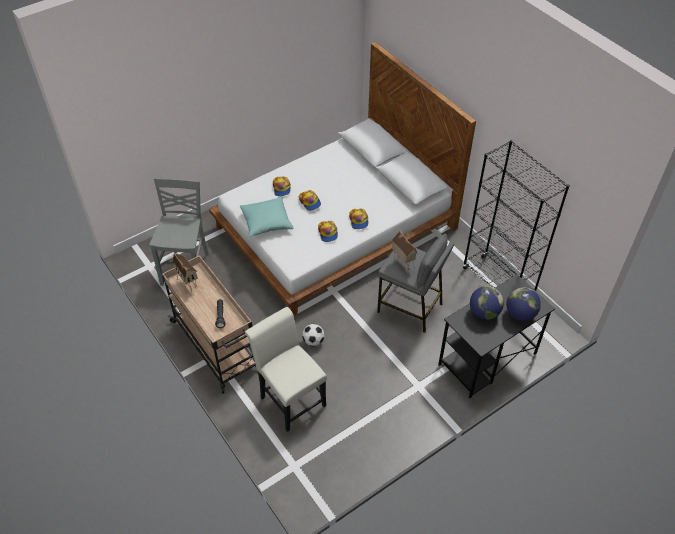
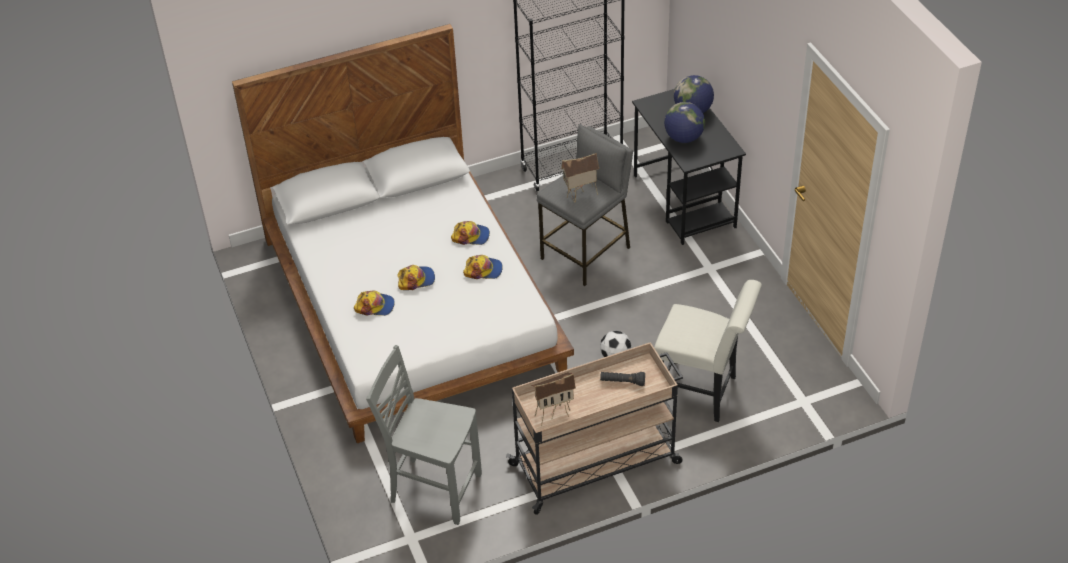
camera: 75 degrees left, 5 degrees down
turquoise pillow [240,196,294,237] -> none
white chair [245,307,327,432] -> white chair turned 135 degrees counterclockwise [654,280,762,422]

